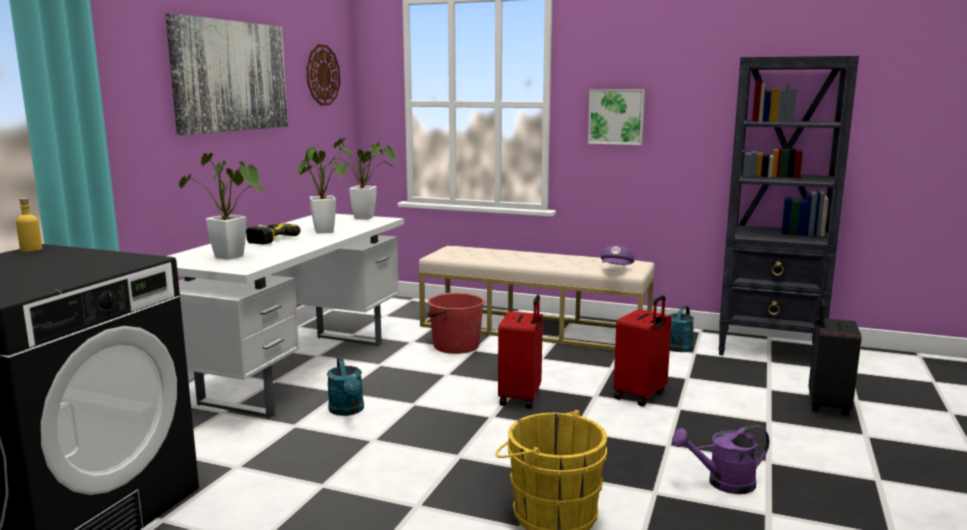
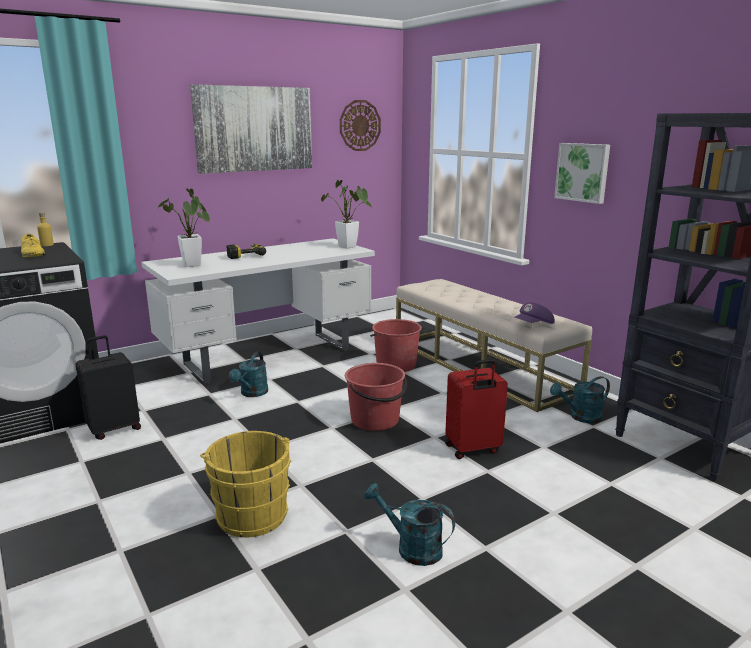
camera: 35 degrees right, 5 degrees up
potted plant [298,143,352,233] -> none
red suitcase [498,295,543,408] -> red bucket [345,363,407,431]
purple watering can [672,425,769,494] -> turquoise watering can [364,483,455,566]
black suitcase [809,298,861,415] -> black suitcase moved to [75,335,141,440]
none -> yellow shoe [21,234,46,257]

